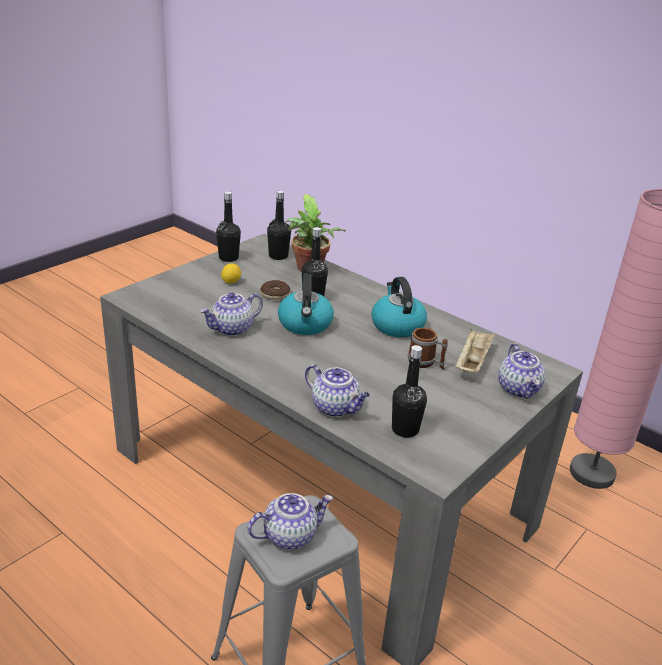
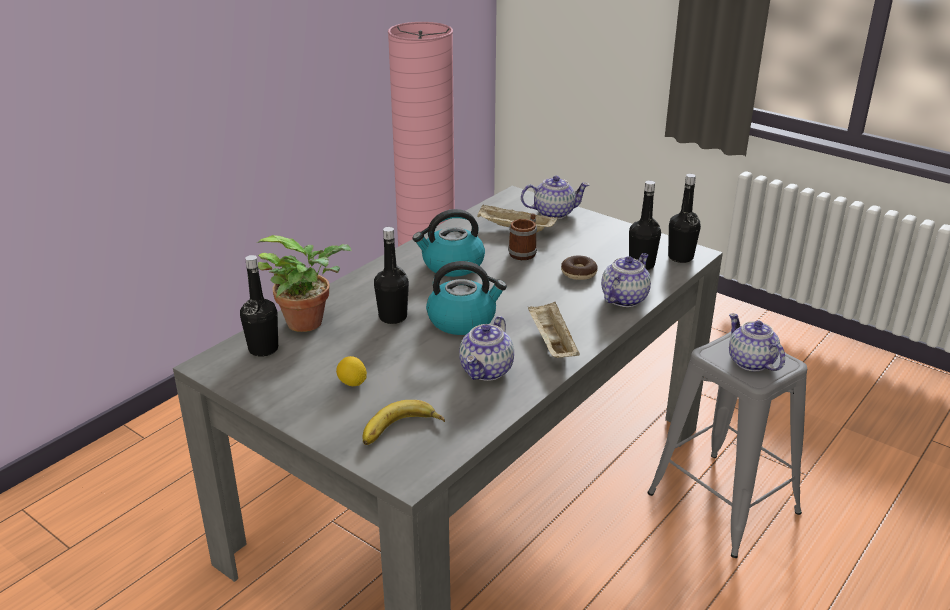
camera: 90 degrees left, 0 degrees up
teapot [200,292,263,336] -> teapot turned 60 degrees clockwise [459,316,514,381]
black bottle [216,191,241,262] -> black bottle moved to [668,174,701,263]
donut [261,280,290,300] -> donut moved to [561,256,598,280]
none -> banana [363,400,445,445]
none -> beige tray [528,302,580,358]

